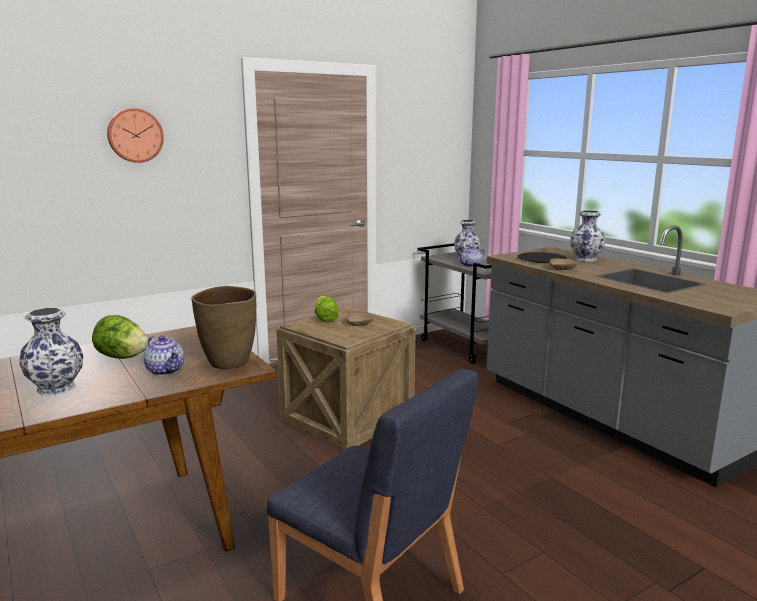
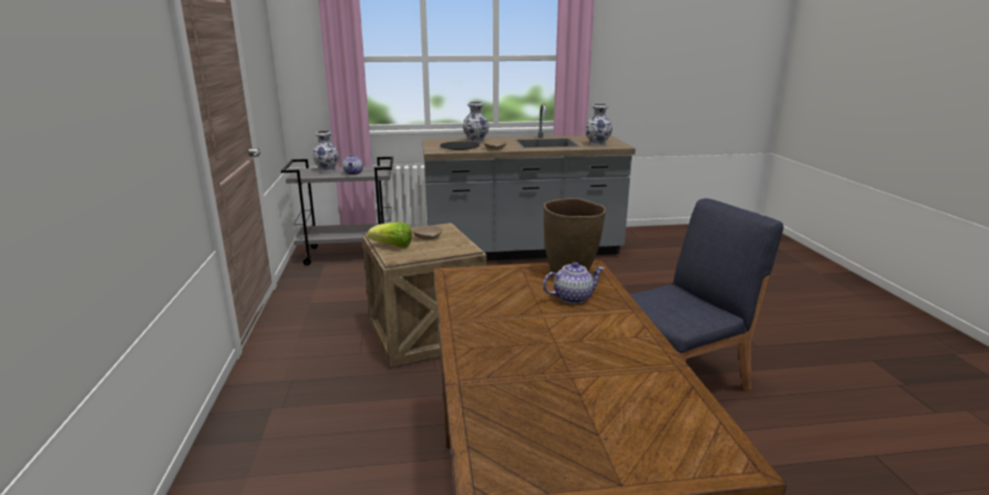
camera: 65 degrees left, 5 degrees up
vase [19,308,83,396] -> vase moved to [585,104,613,146]
lettuce [92,315,148,359] -> none
wall clock [107,108,164,163] -> none

